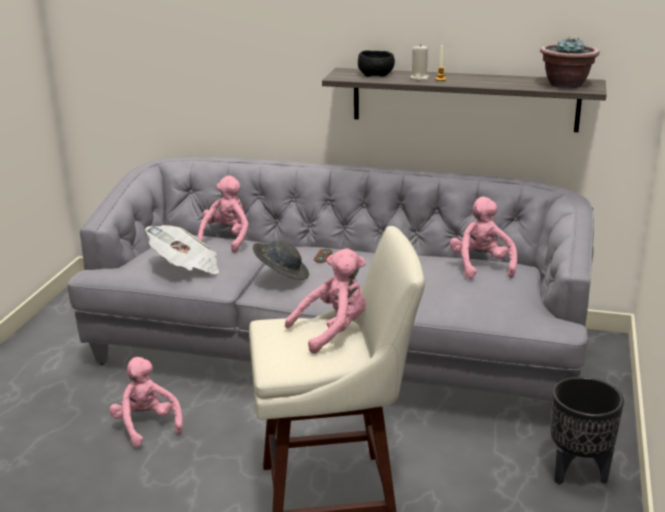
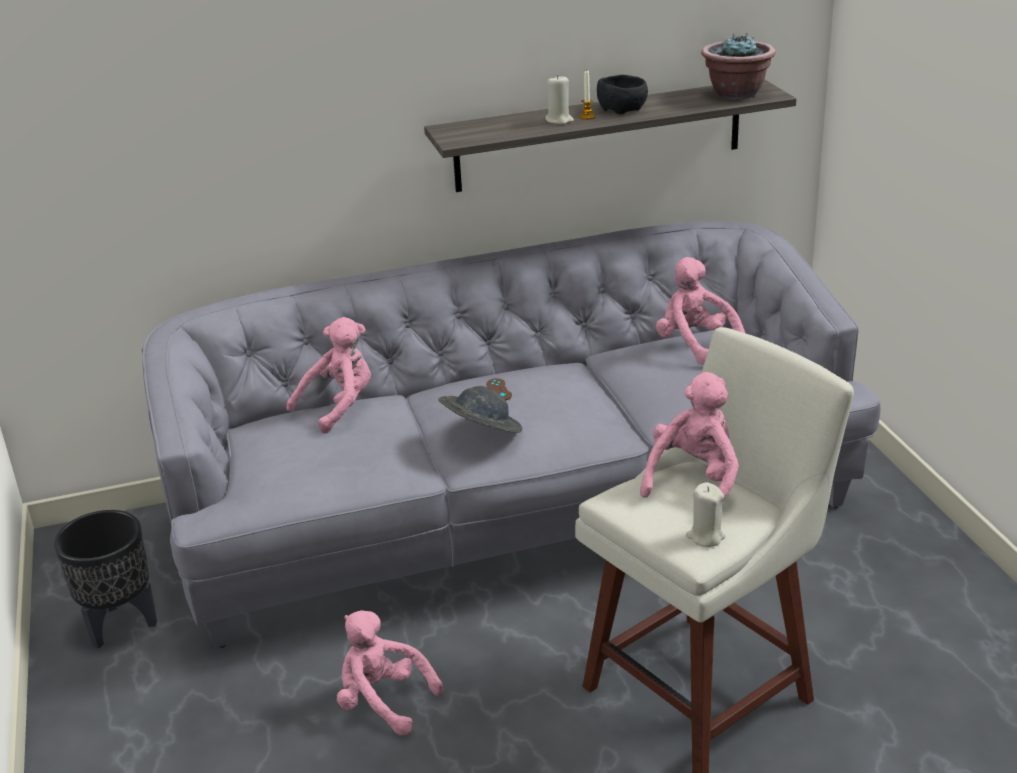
camera: 30 degrees left, 5 degrees up
newspaper [145,225,219,274] -> none
pink plush toy [197,175,249,253] -> pink plush toy turned 60 degrees clockwise [287,317,371,434]
black bowl [358,50,395,77] -> black bowl moved to [597,75,648,114]
black planter [551,377,624,485] -> black planter moved to [54,510,157,649]
none -> beige candle [686,483,726,547]

